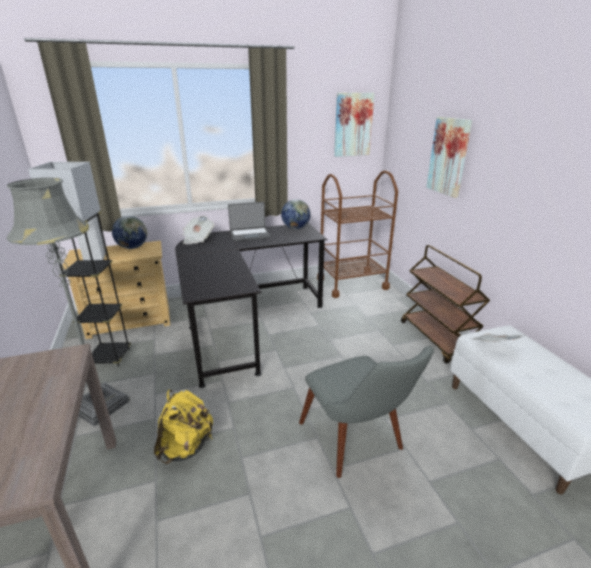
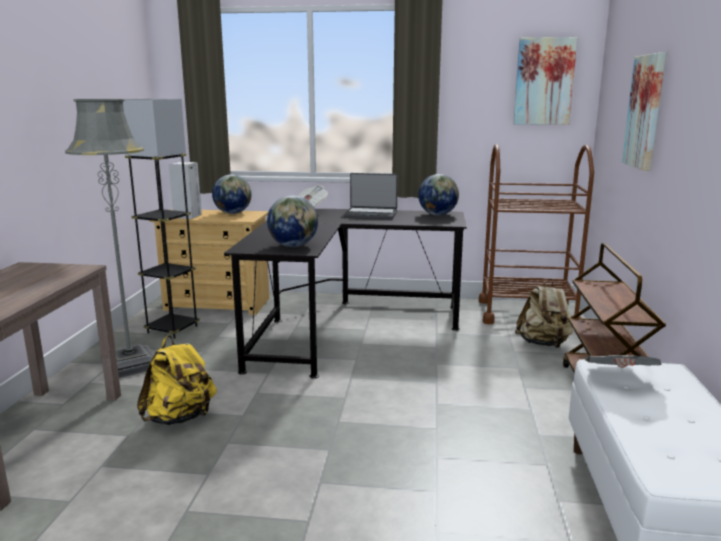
camera: 25 degrees right, 10 degrees down
grey chair [299,346,434,478] -> none
none -> globe [267,195,318,247]
none -> beige backpack [515,279,573,348]

